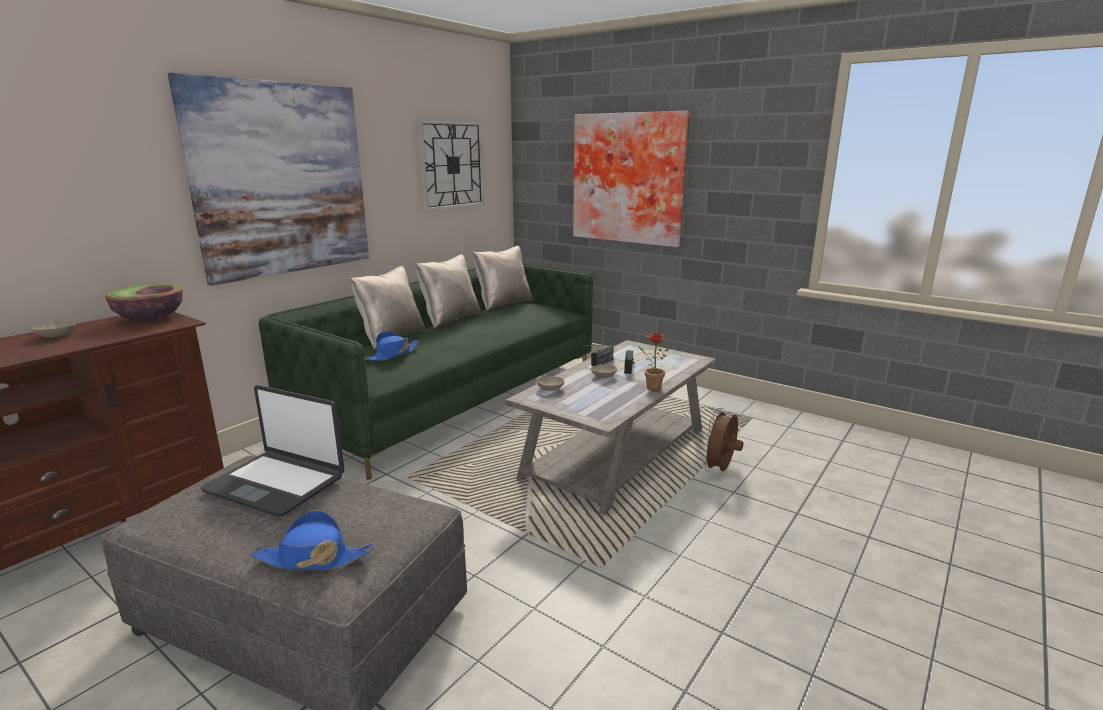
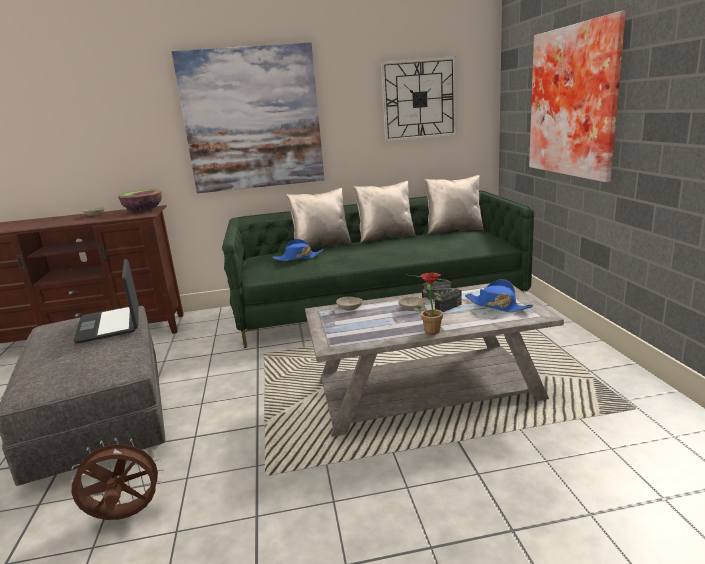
camera: 45 degrees right, 0 degrees up
blue hat [251,510,374,570] -> blue hat moved to [465,279,534,312]
brown fan [702,408,743,472] -> brown fan moved to [70,438,164,520]

